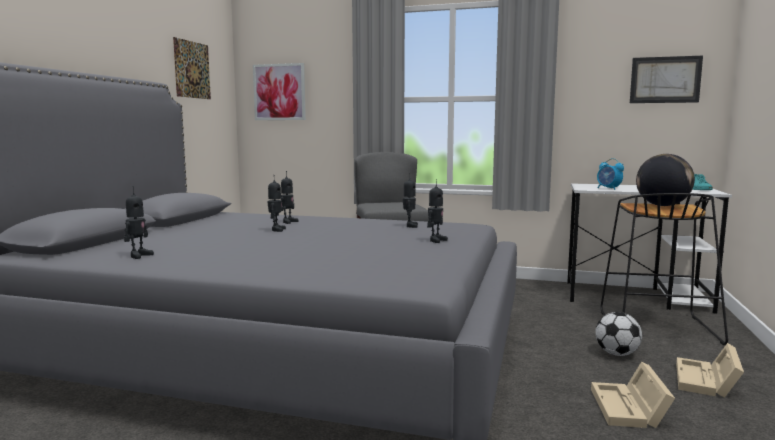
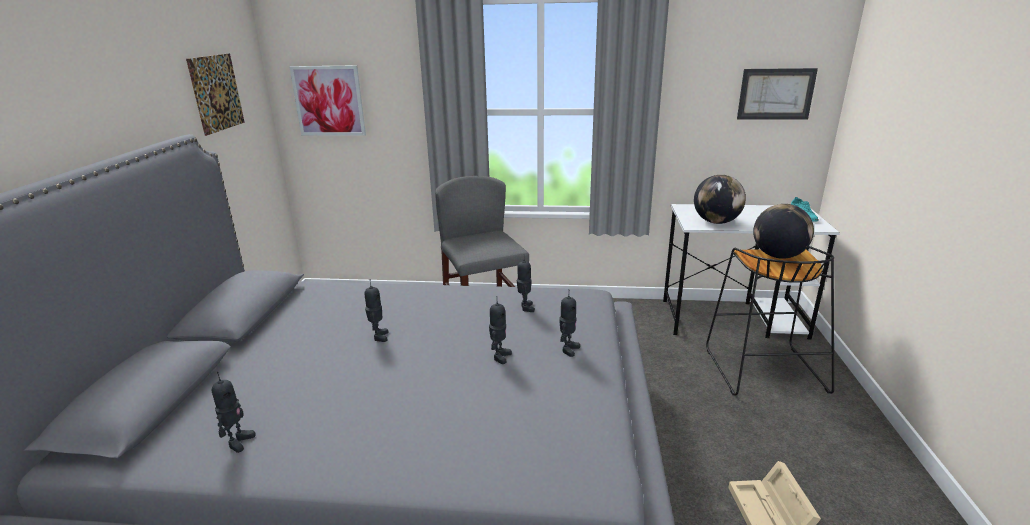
camera: 10 degrees left, 15 degrees up
toy robot [281,171,298,224] -> toy robot moved to [489,296,512,364]
football [595,312,642,356] -> none
alarm clock [597,158,624,190] -> globe [694,175,746,224]
beige storage box [676,343,744,398] -> none

